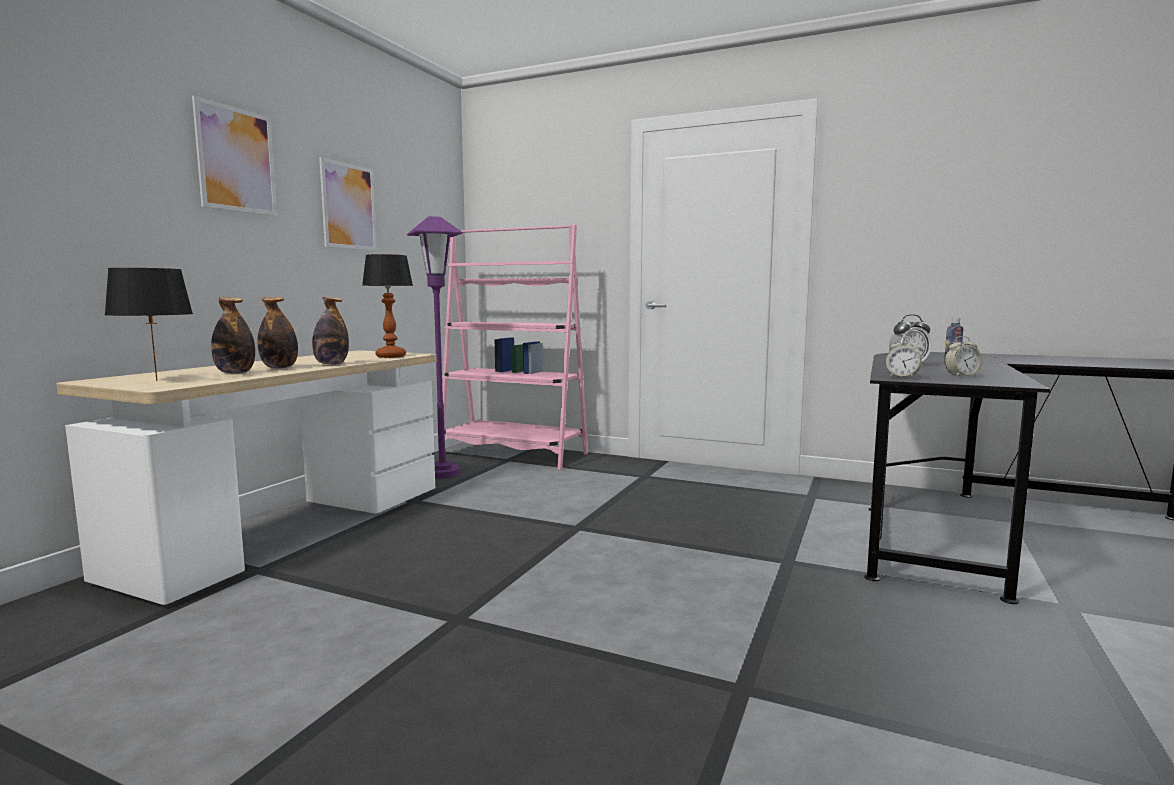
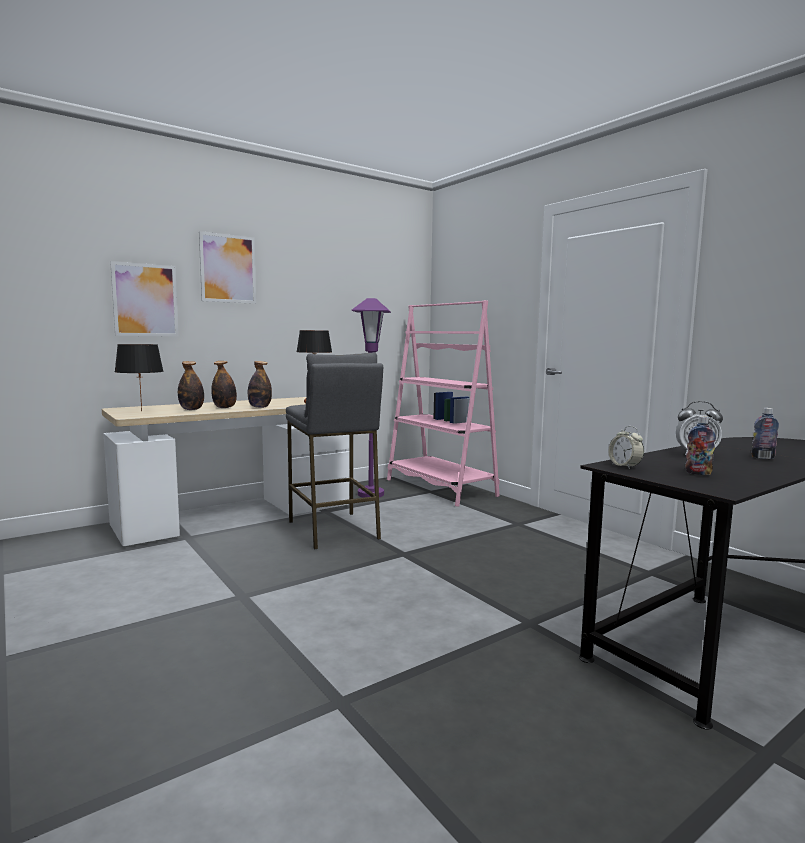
camera: 30 degrees right, 0 degrees up
picture [319,157,377,251] -> picture moved to [110,261,179,337]
alarm clock [945,336,982,377] -> bottle [685,416,716,475]
none -> grey stool [286,352,383,549]

